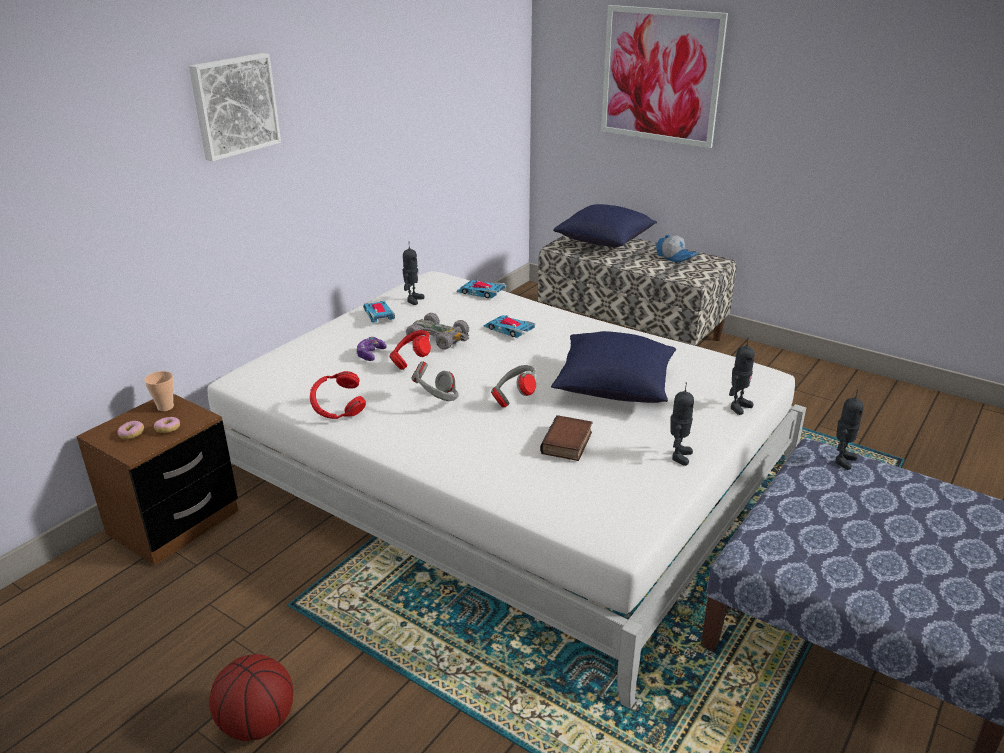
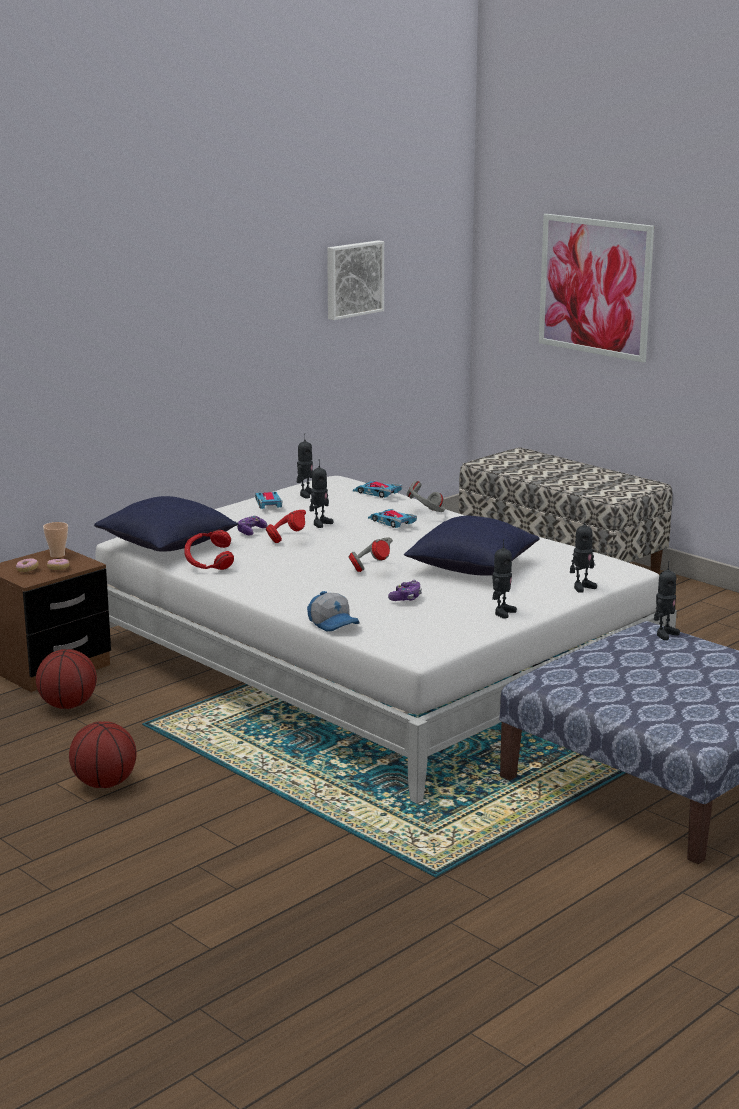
camera: 10 degrees right, 10 degrees down
picture [189,53,281,161] -> picture moved to [327,240,384,320]
grey toy car [406,313,469,350] -> toy robot [309,465,334,528]
grey headphones [411,362,459,401] -> grey headphones moved to [407,481,445,512]
book [540,415,593,461] -> game controller [388,580,422,601]
blue pillow [553,204,657,247] -> blue pillow moved to [94,496,239,552]
cap [656,235,698,262] -> cap moved to [307,591,360,631]
none -> basketball [36,649,97,709]

